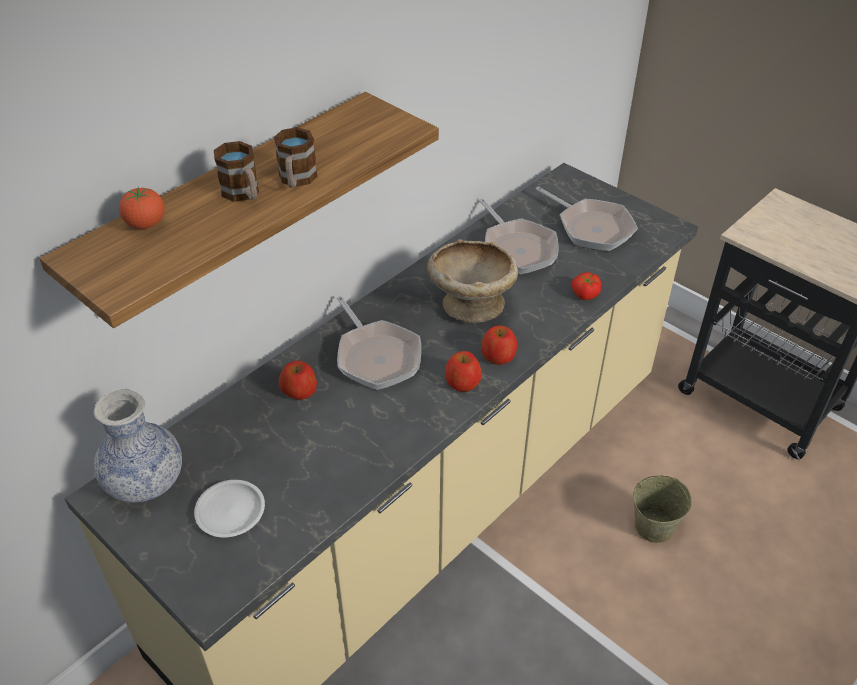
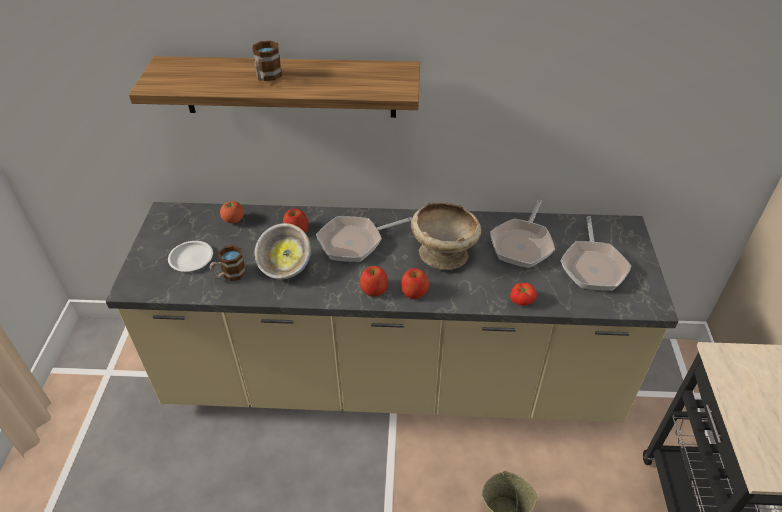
camera: 50 degrees right, 0 degrees up
vase [94,389,182,503] -> none
tomato [119,187,165,229] -> tomato moved to [220,201,244,223]
mug [274,127,317,188] -> mug moved to [209,245,246,281]
frying pan [337,296,421,390] -> frying pan turned 45 degrees clockwise [316,216,412,262]
none -> bowl [255,223,311,279]

